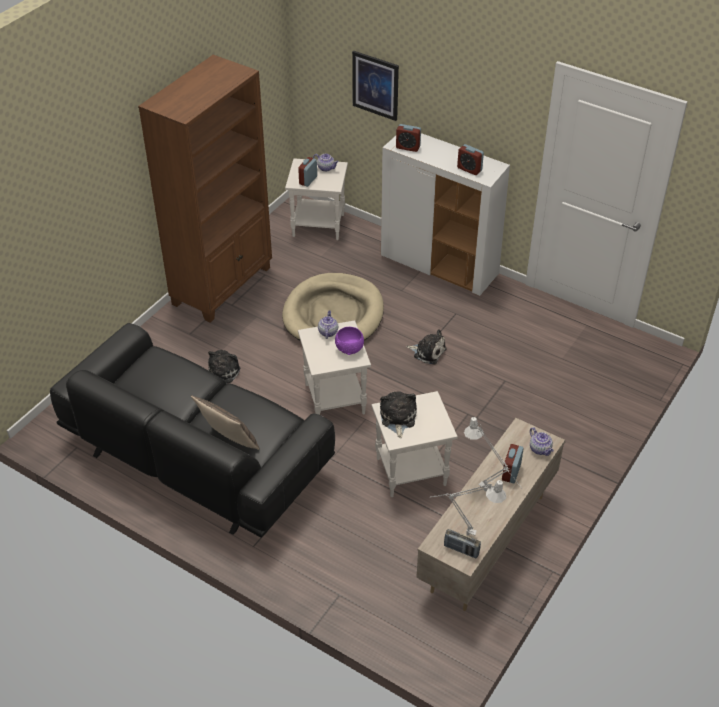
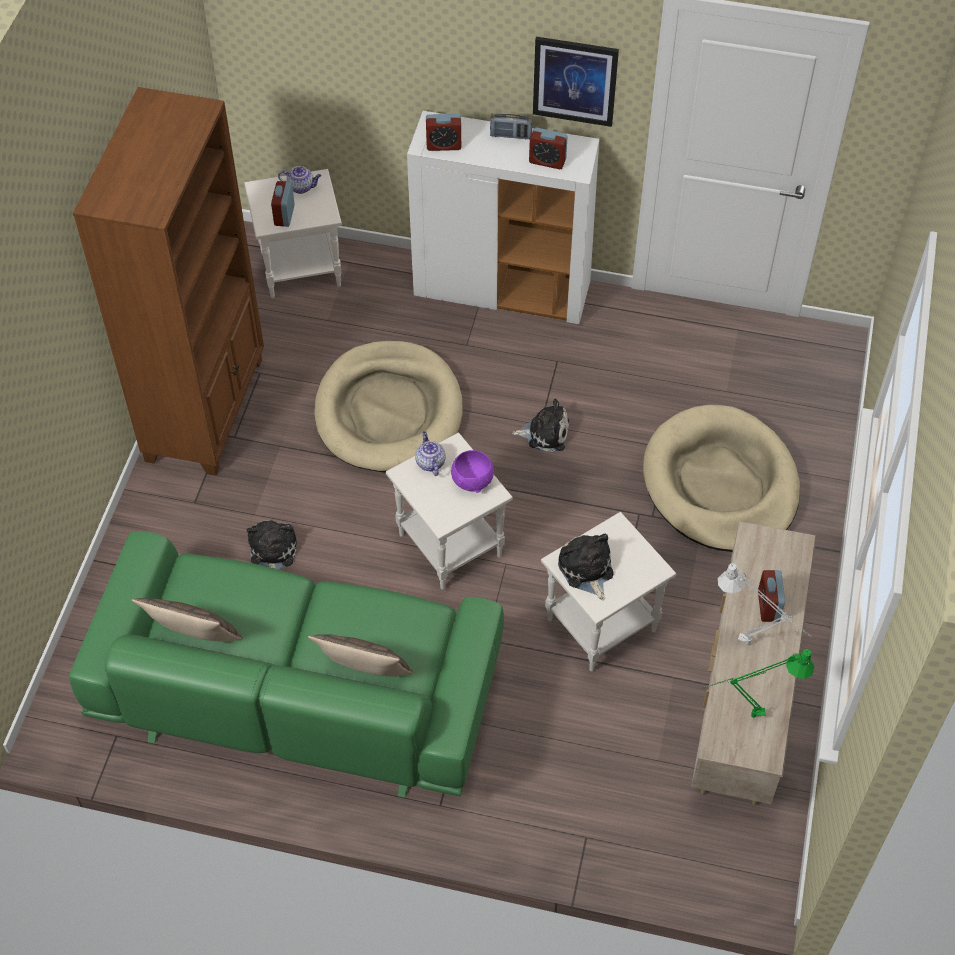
camera: 20 degrees left, 10 degrees up
black sofa [50,323,335,538] -> green sofa [69,531,504,798]
picture [352,51,399,121] -> picture moved to [533,37,619,127]
grey table lamp [429,480,506,536] -> green table lamp [702,649,815,718]
radio [444,529,481,558] -> radio moved to [490,113,533,139]
teapot [530,427,554,456] -> none
none -> pillow [132,598,243,642]
none -> beige dog bed [643,405,800,552]

